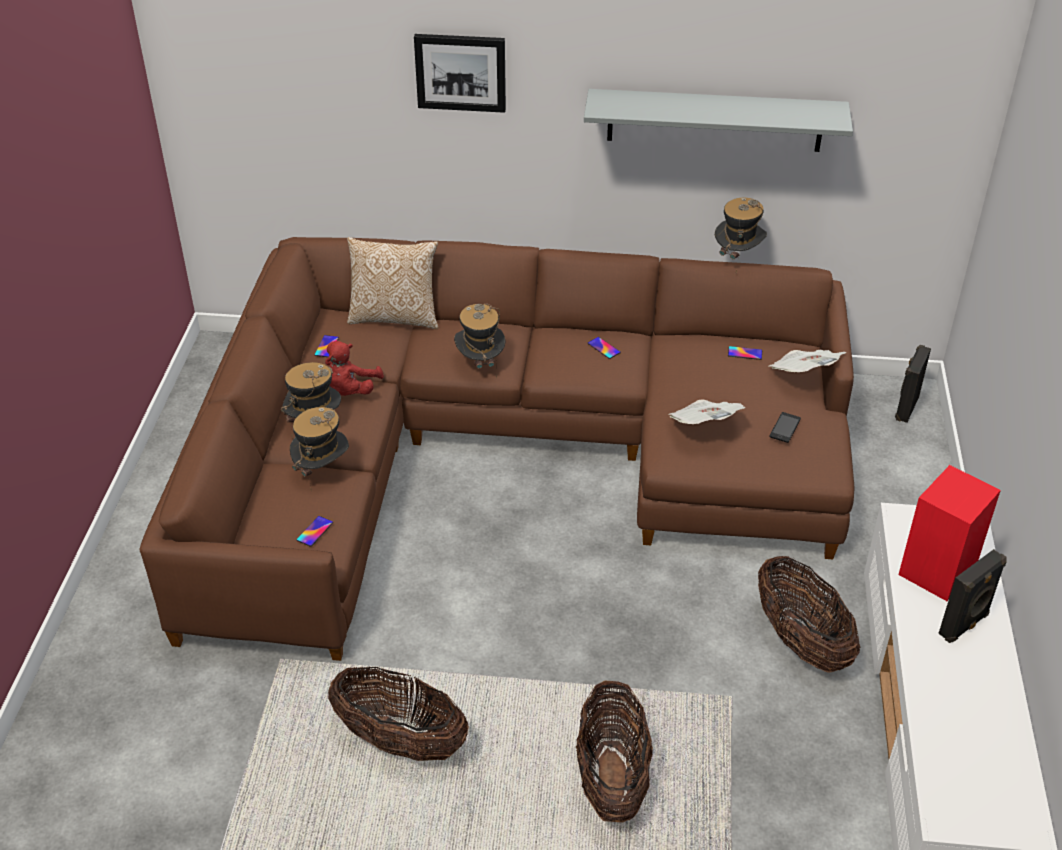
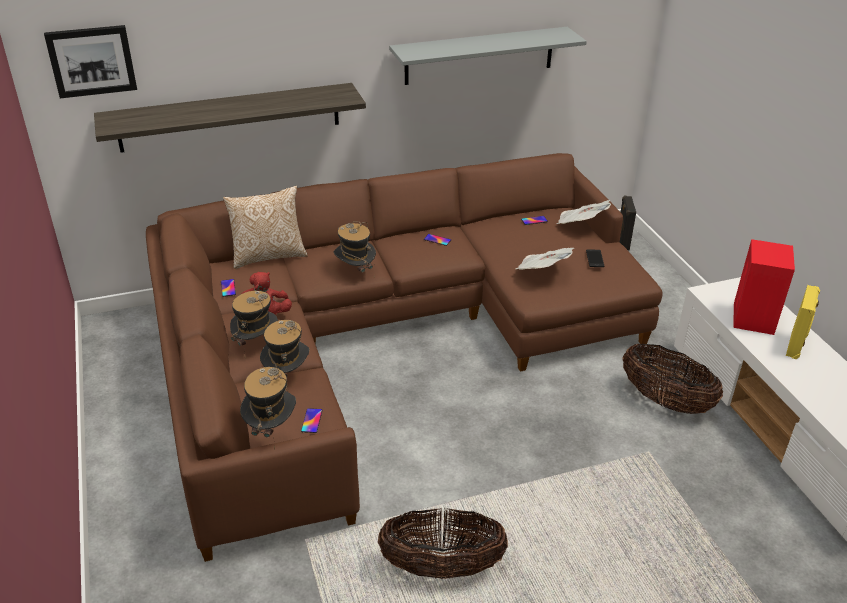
camera: 25 degrees left, 5 degrees down
picture [414,34,506,113] -> picture moved to [44,25,137,98]
basket [576,681,653,823] -> none
hat [715,197,767,273] -> hat moved to [240,367,296,450]
black speaker [938,549,1006,643] -> yellow speaker [786,285,820,359]
none -> shelf [94,83,366,153]

